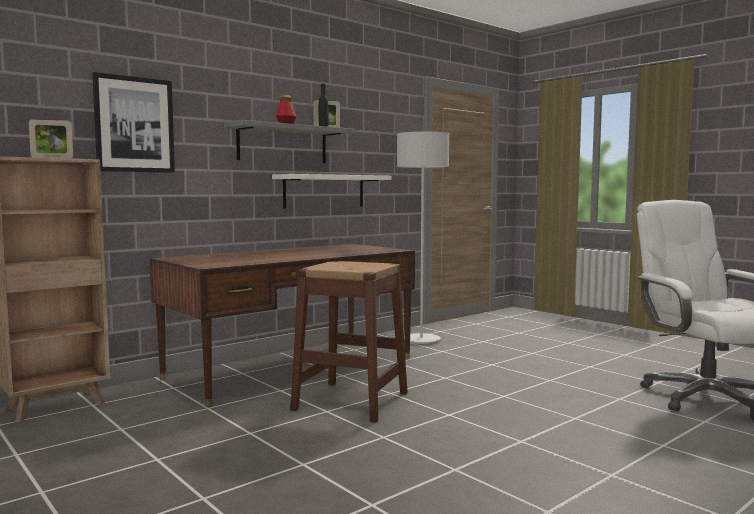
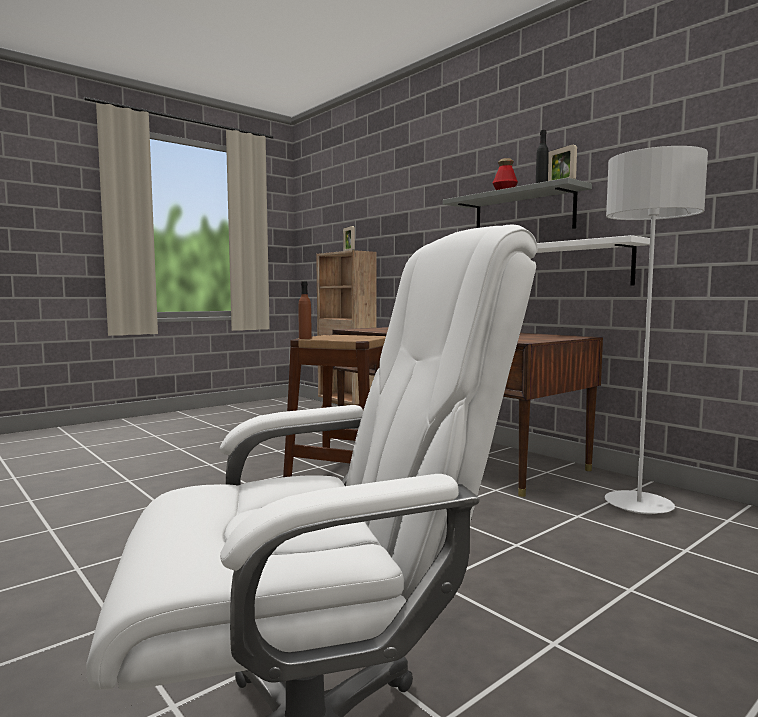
camera: 90 degrees right, 0 degrees up
picture [92,72,175,173] -> none
none -> brown bottle [298,282,312,339]

